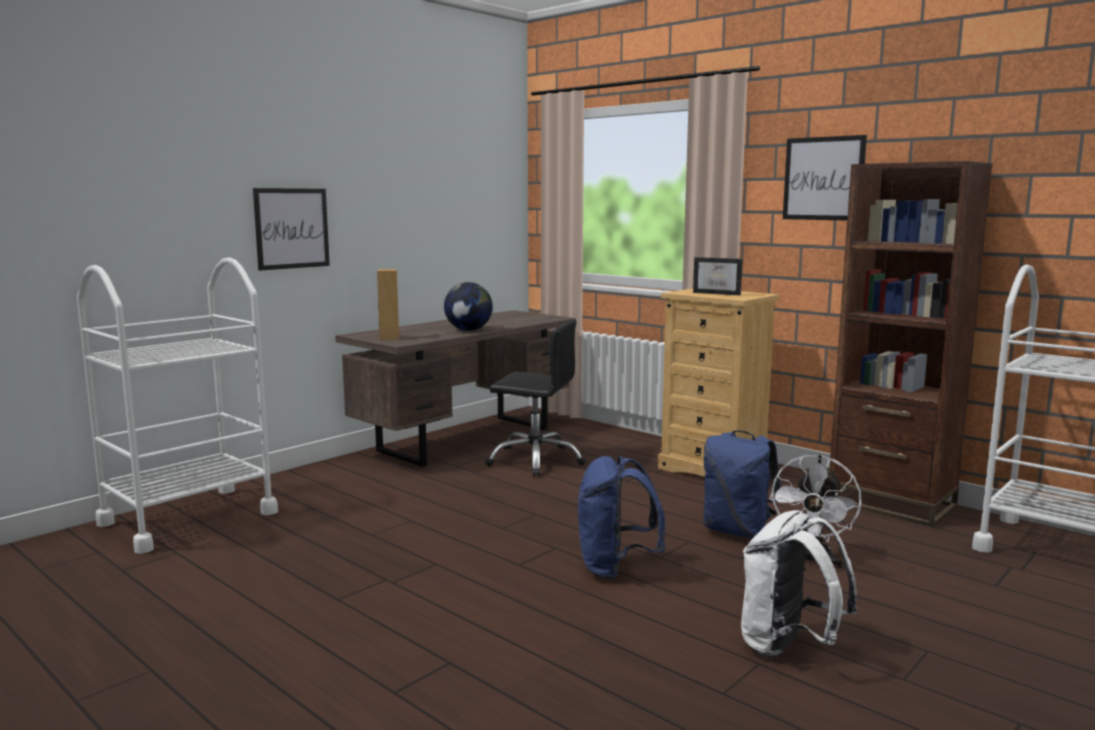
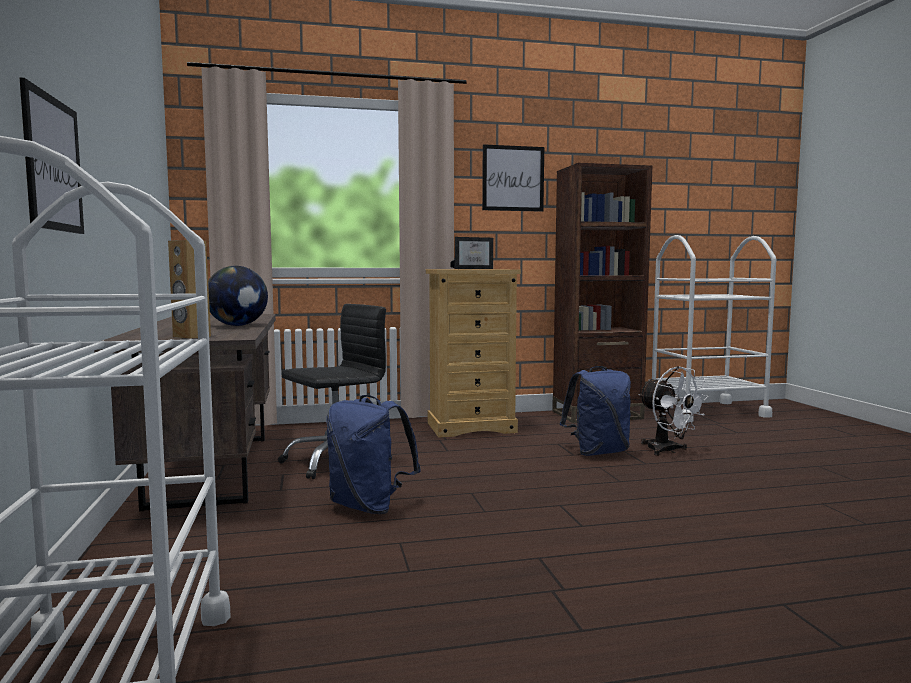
camera: 55 degrees left, 5 degrees down
blue backpack [578,456,665,579] -> blue backpack moved to [326,395,421,514]
white backpack [741,510,858,658] -> none

